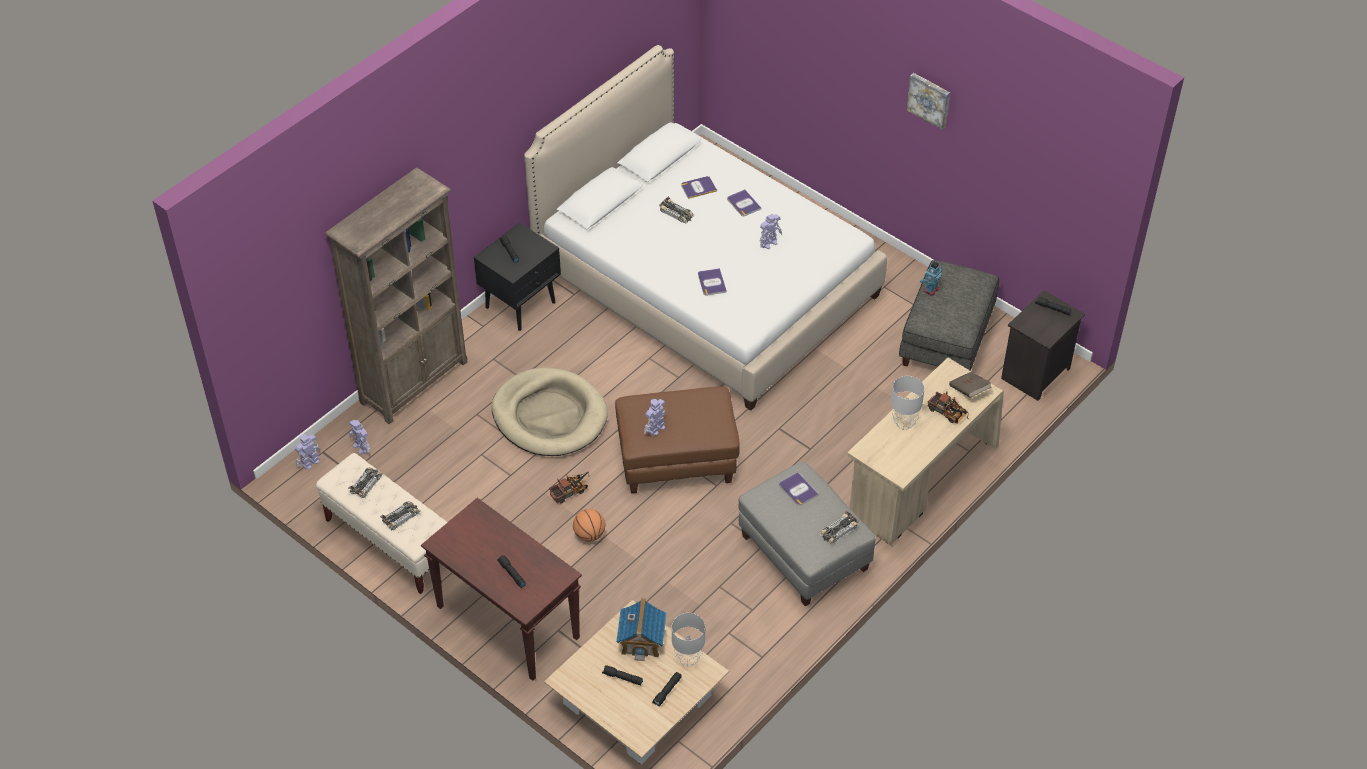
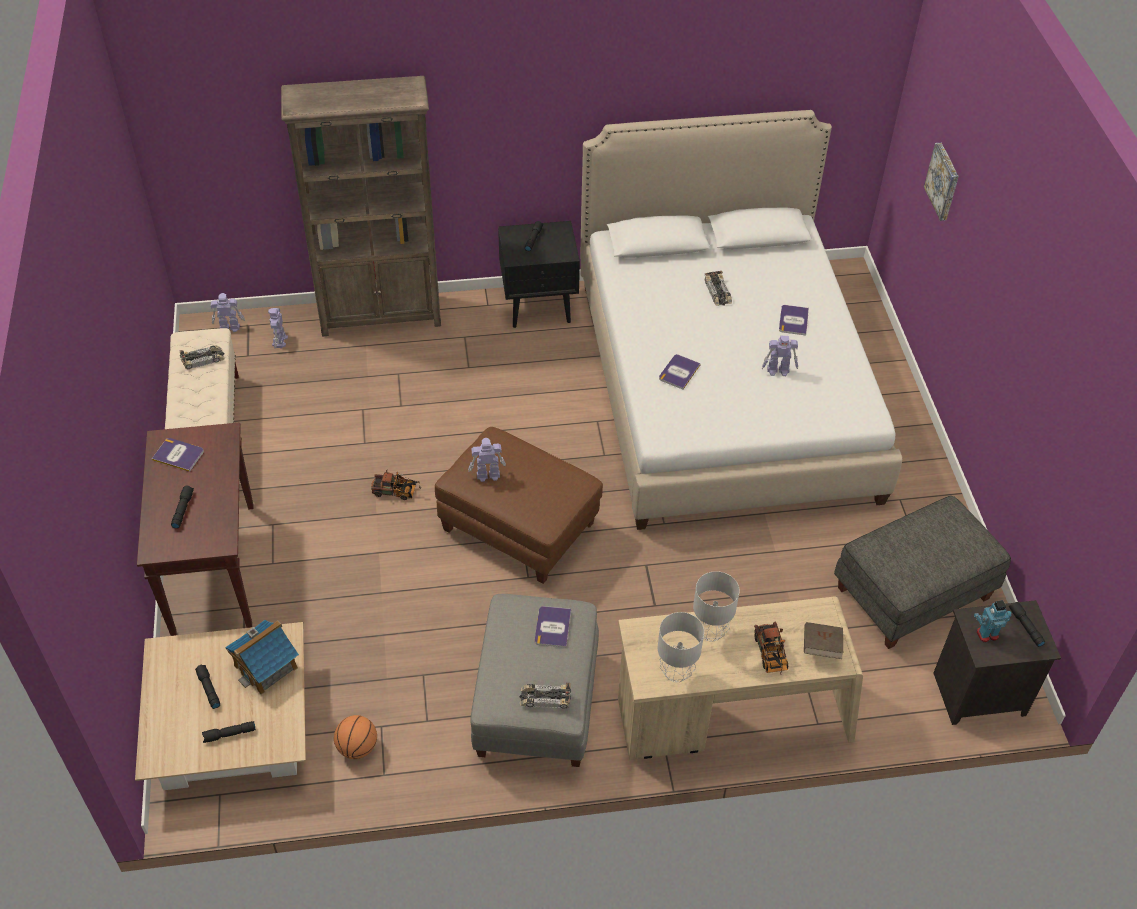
camera: 40 degrees right, 0 degrees up
toy car [380,501,420,530] -> none
beige dog bed [492,367,608,456] -> none
basketball [573,509,605,542] -> basketball moved to [334,715,377,759]
grey table lamp [672,613,705,667] -> grey table lamp moved to [658,612,704,682]
book [681,176,717,199] -> book moved to [152,438,204,472]
picture [906,73,950,130] -> picture moved to [924,142,959,221]
toy robot [920,261,942,296] -> toy robot moved to [974,600,1012,642]

